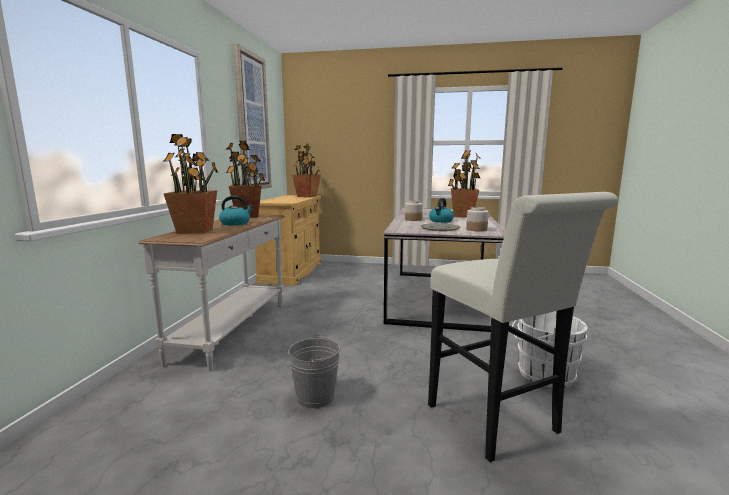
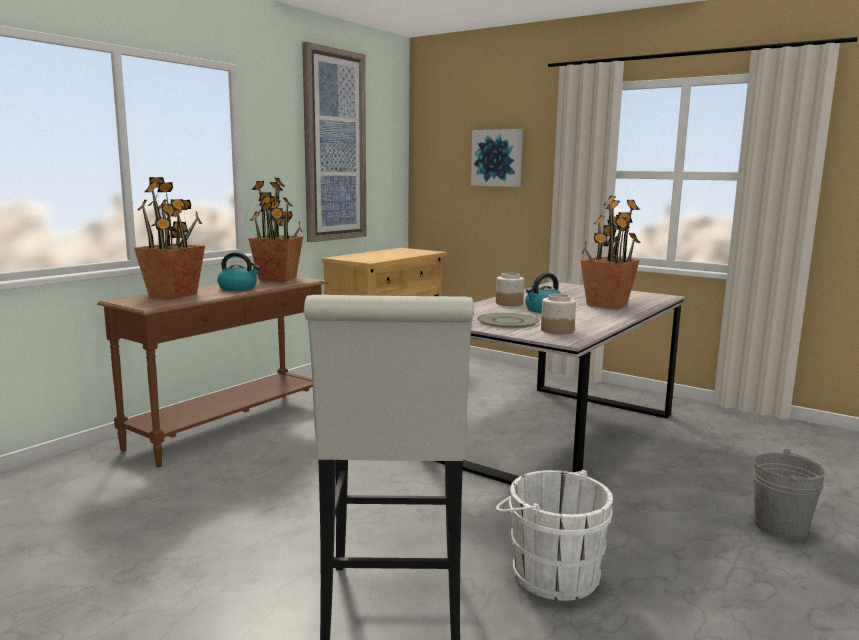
camera: 25 degrees right, 0 degrees up
white console table [139,214,285,371] -> brown console table [97,276,329,467]
grey bucket [289,334,340,408] -> grey bucket moved to [753,449,827,540]
potted plant [292,144,321,197] -> none
none -> picture [471,129,523,187]

